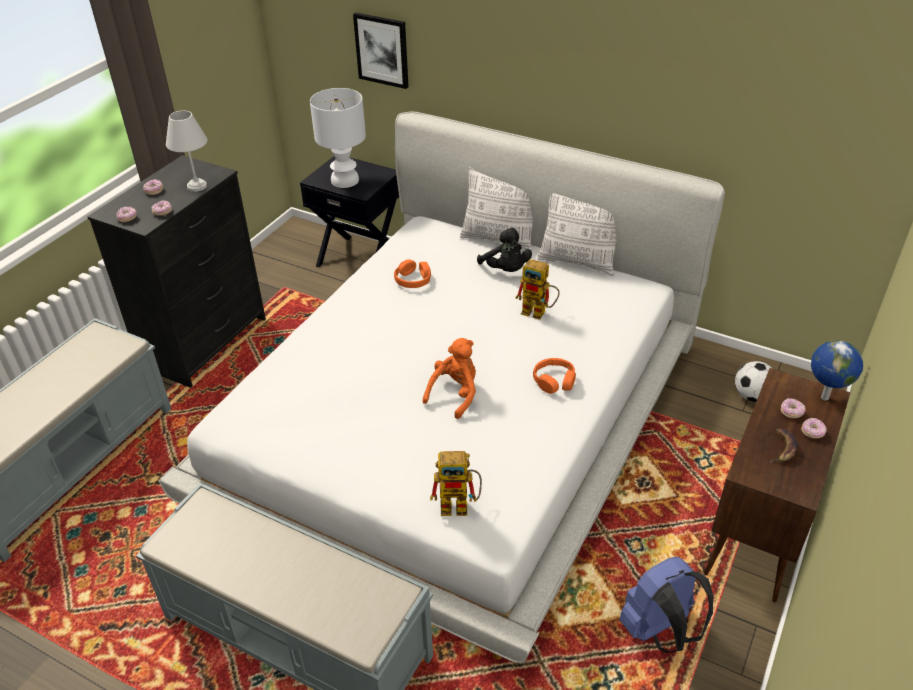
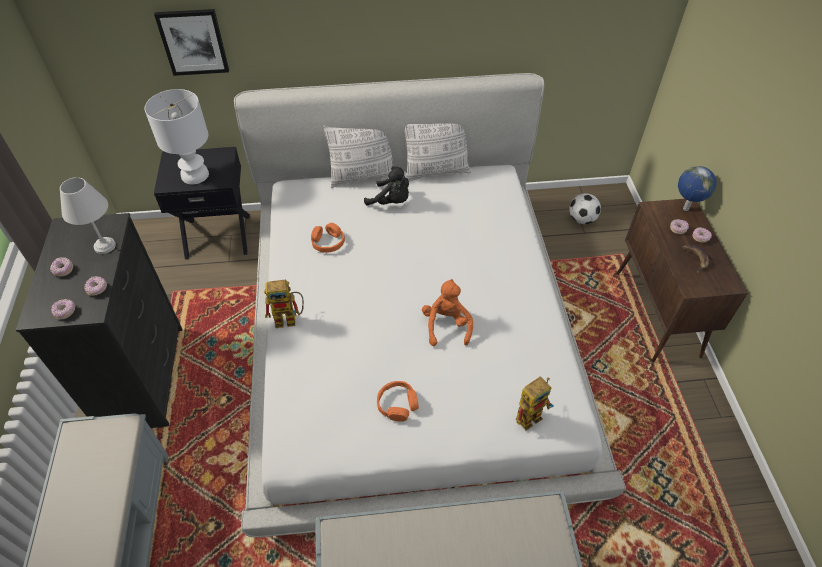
camera: 35 degrees left, 10 degrees up
toy robot [515,259,560,320] -> toy robot moved to [264,280,304,328]
orange headphones [533,358,576,394] -> orange headphones moved to [377,381,419,422]
blue backpack [619,556,713,653] -> none

